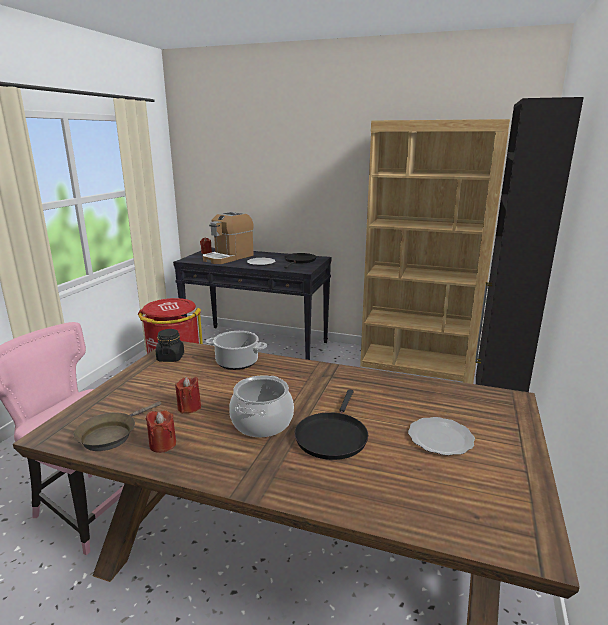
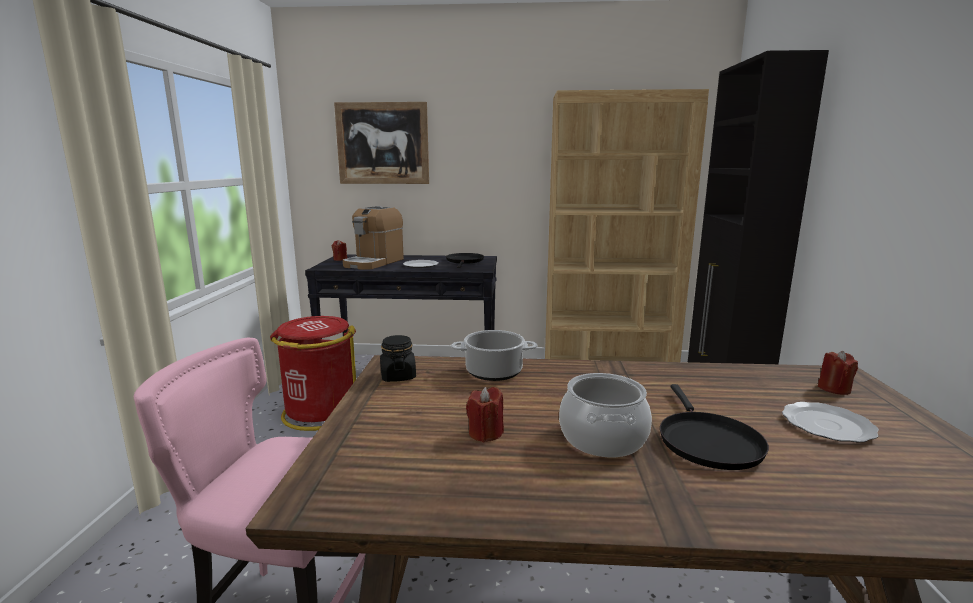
camera: 15 degrees left, 5 degrees down
brown frying pan [73,401,161,451] -> none
red candle [145,410,176,453] -> red candle moved to [818,351,858,395]
none -> picture [334,102,429,184]

